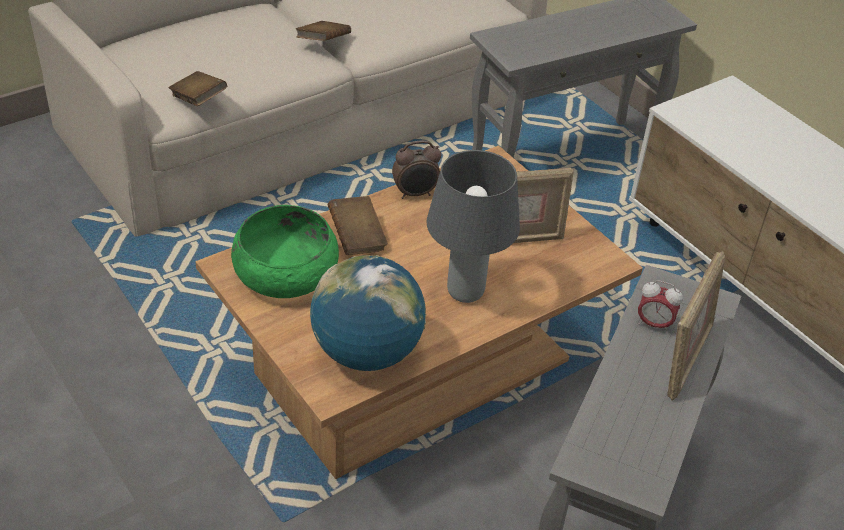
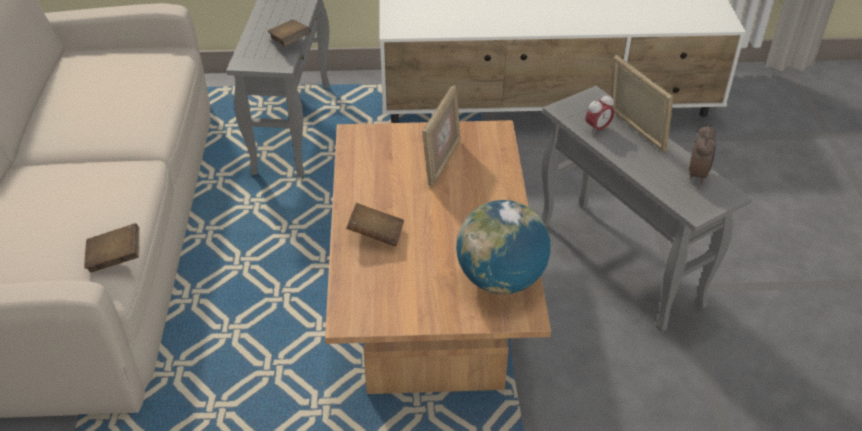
camera: 55 degrees left, 0 degrees up
green bowl [231,205,339,298] -> none
brown book [296,21,351,41] -> brown book moved to [268,20,311,46]
alarm clock [392,140,441,199] -> alarm clock moved to [689,124,716,184]
grey table lamp [427,150,520,303] -> none

